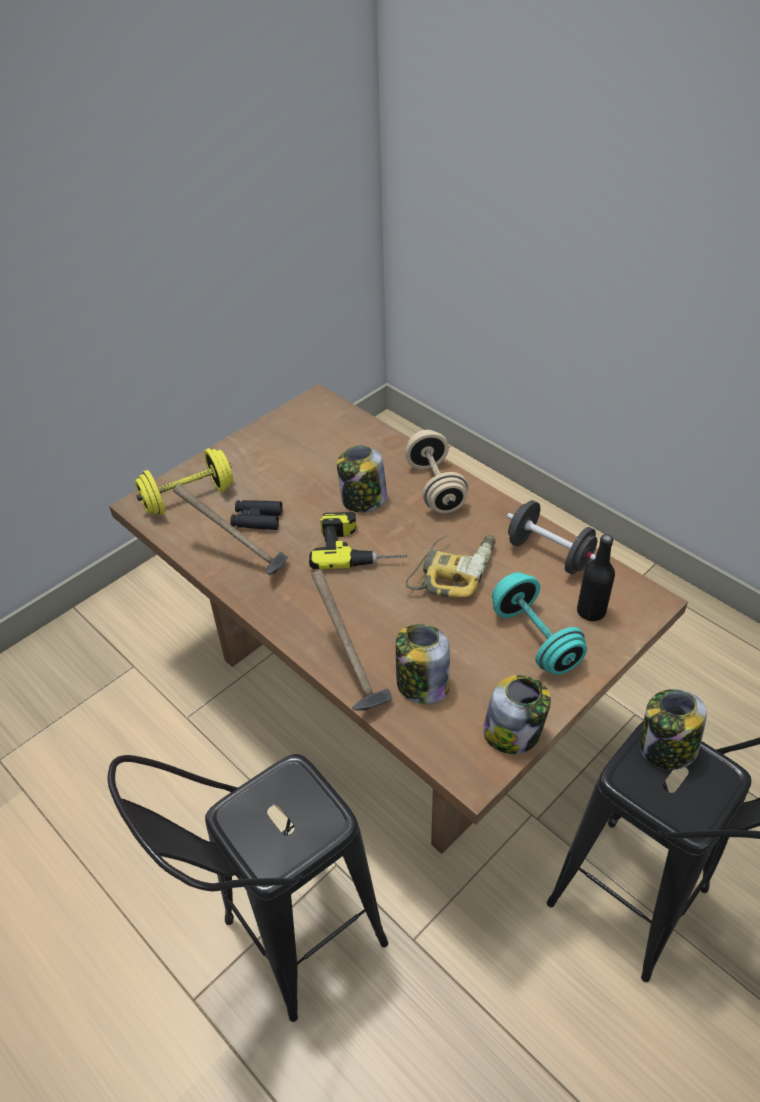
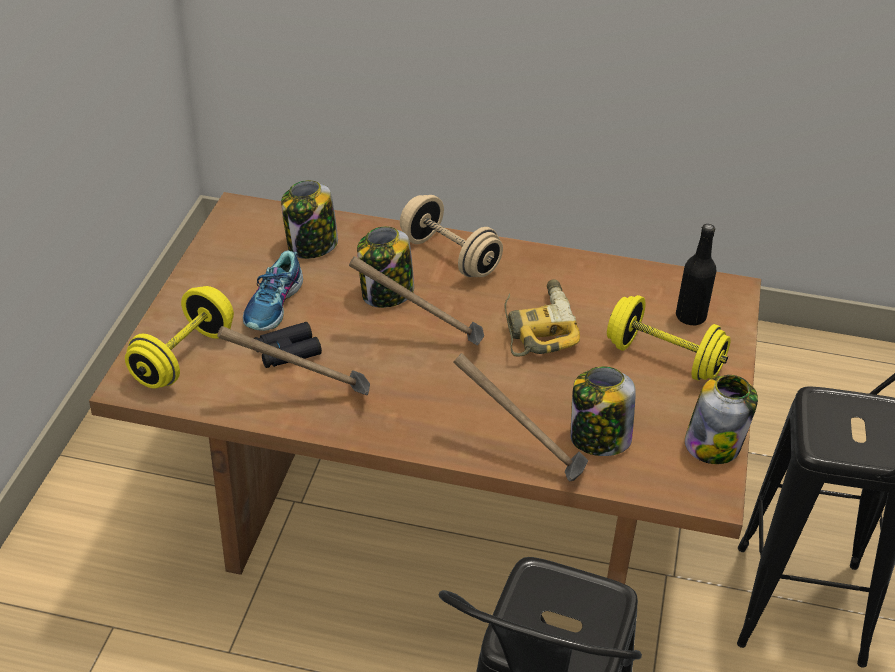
camera: 35 degrees left, 5 degrees down
power drill [309,512,408,569] -> hammer [349,256,484,346]
turquoise dumbbell [492,572,587,675] -> yellow dumbbell [607,295,731,381]
black dumbbell [507,500,597,574] -> none
jar [640,689,707,770] -> jar moved to [281,180,338,259]
none -> shoe [243,251,303,331]

